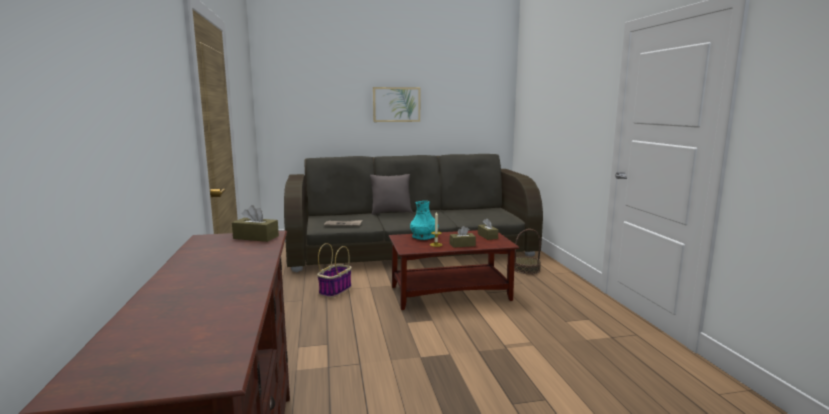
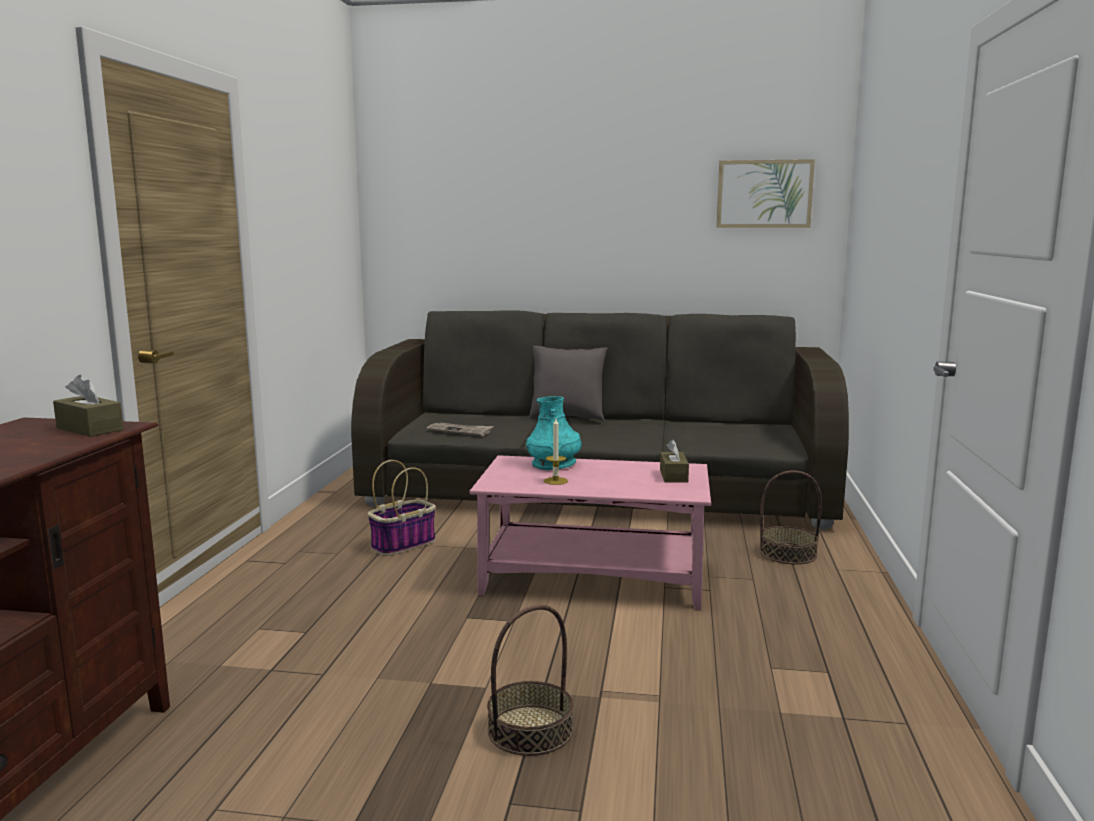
camera: 20 degrees right, 0 degrees up
picture [373,87,420,122] -> picture moved to [717,159,815,228]
brown coffee table [389,230,519,310] -> pink coffee table [469,455,711,610]
brown tissue box [450,226,476,248] -> none
none -> basket [487,605,573,756]

